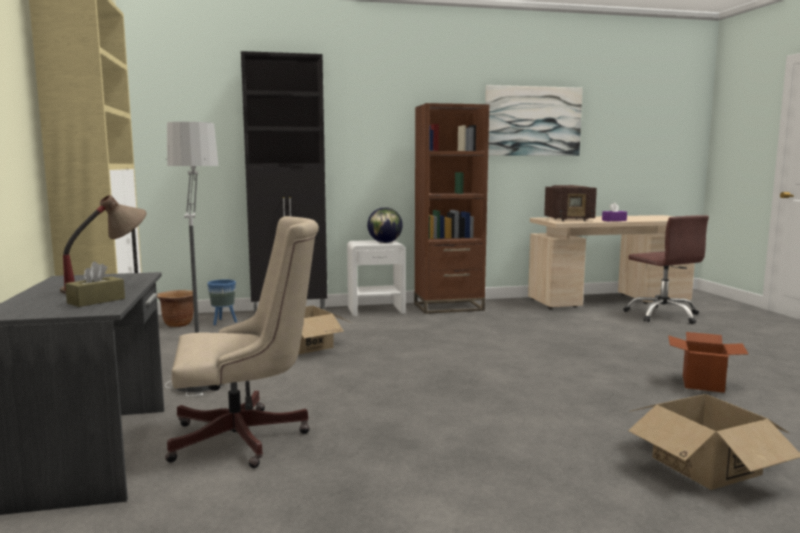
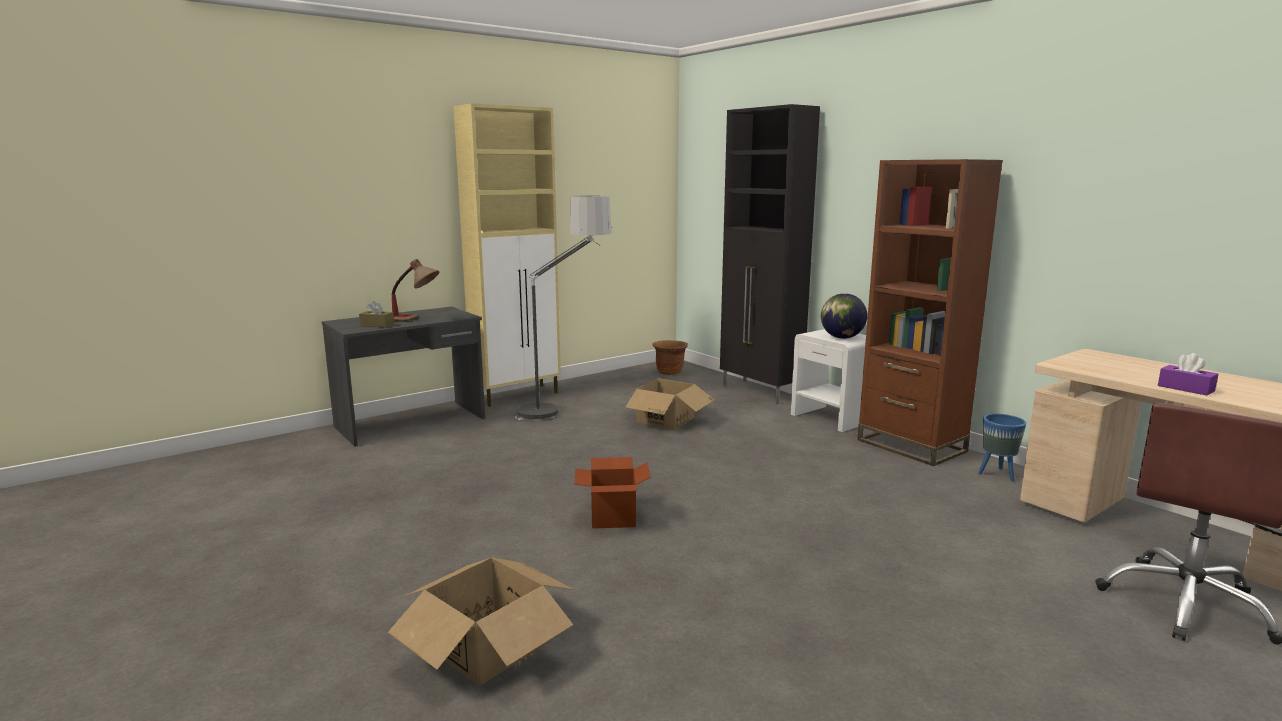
camera: 65 degrees right, 5 degrees up
beige office chair [165,216,319,468] -> none
blue planter [207,279,237,325] -> blue planter moved to [978,414,1026,481]
picture [485,85,583,156] -> none
radio [544,185,597,221] -> none
cardboard box [668,332,748,393] -> cardboard box moved to [575,457,651,529]

